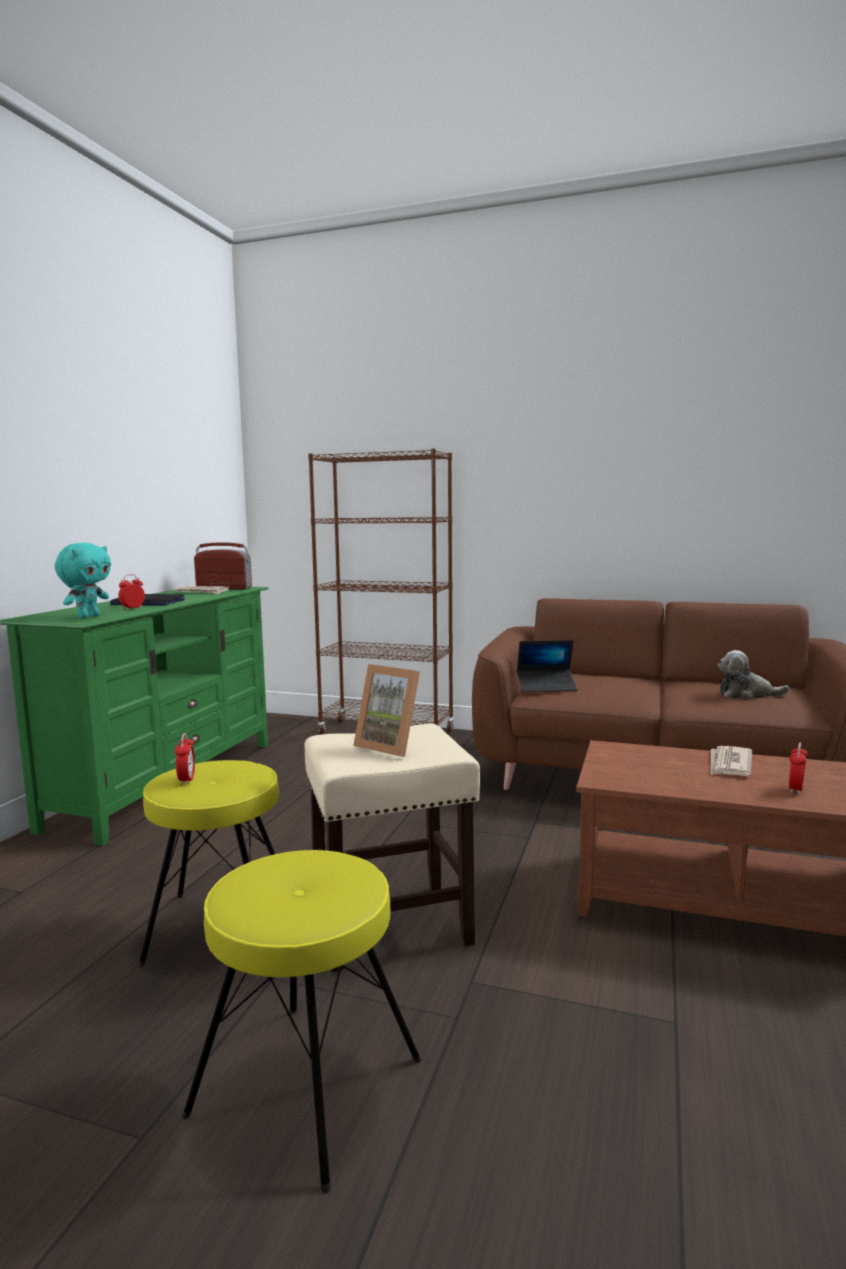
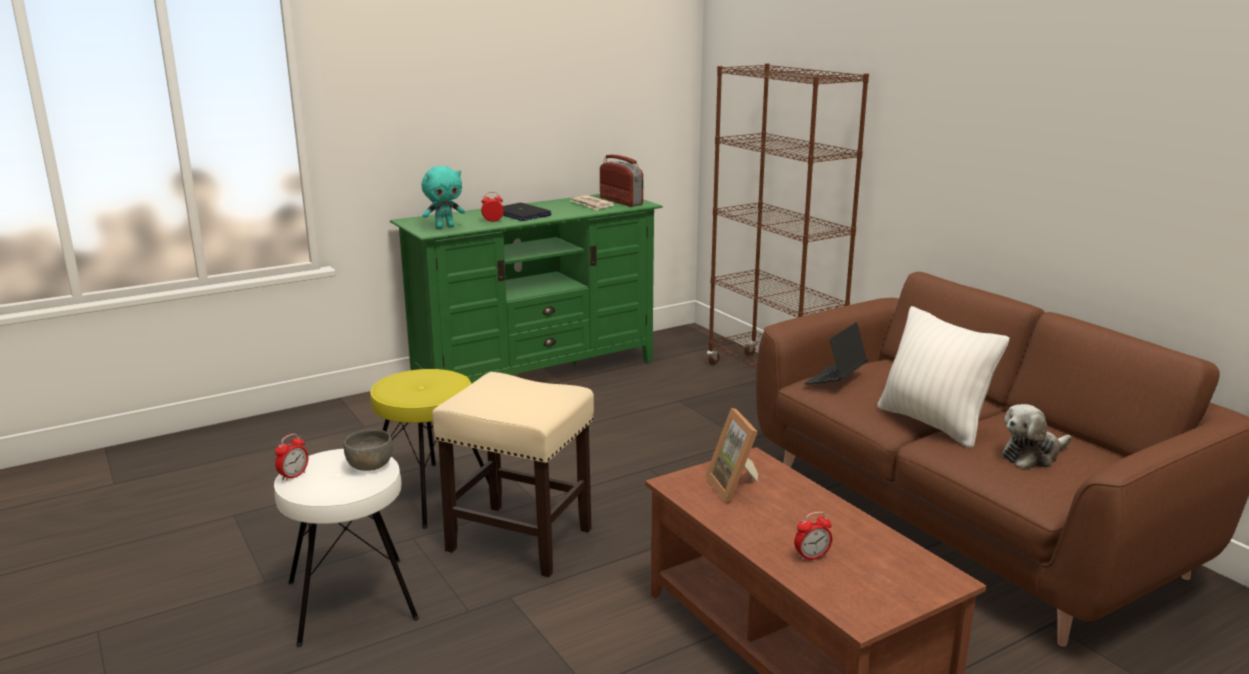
camera: 40 degrees right, 10 degrees up
alarm clock [175,733,195,785] -> alarm clock moved to [275,434,308,482]
yellow stool [182,850,421,1193] -> white stool [274,449,419,647]
picture frame [353,664,420,757] -> picture frame moved to [705,408,758,503]
laptop [517,640,578,692] -> laptop turned 90 degrees clockwise [804,322,868,385]
newspaper [711,746,752,776] -> none
plush toy [717,650,789,699] -> plush toy turned 75 degrees counterclockwise [1002,404,1072,469]
none -> grey bowl [344,430,393,471]
none -> white pillow [877,306,1009,448]

